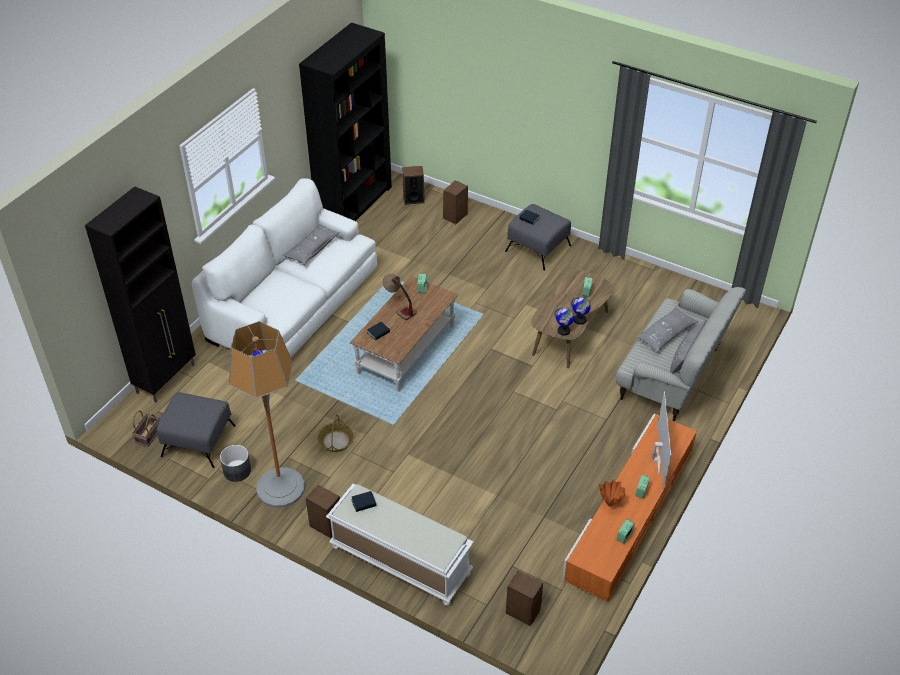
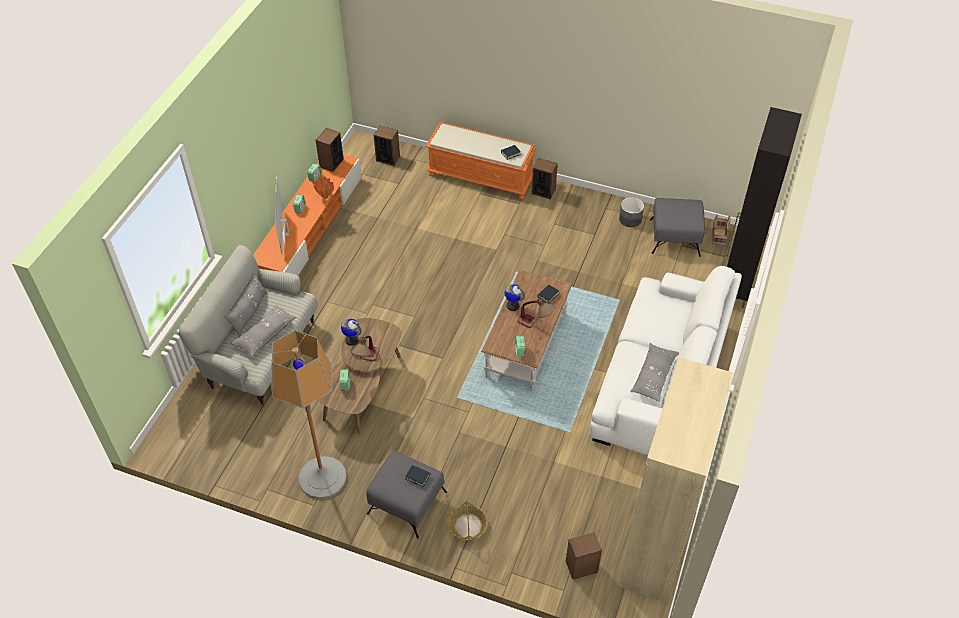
camera: 170 degrees right, 5 degrees up
floor lamp [229,321,305,507] -> floor lamp moved to [271,330,347,499]
black bookcase [299,22,392,221] -> beige bookcase [618,358,734,603]
basket [317,414,355,452] -> basket moved to [448,499,488,540]
white bench [326,484,474,606] -> orange bench [425,122,537,199]
speaker [443,180,468,224] -> speaker moved to [315,128,344,172]
globe [554,307,574,336] -> globe moved to [505,284,525,311]
none -> table lamp [351,336,379,361]

